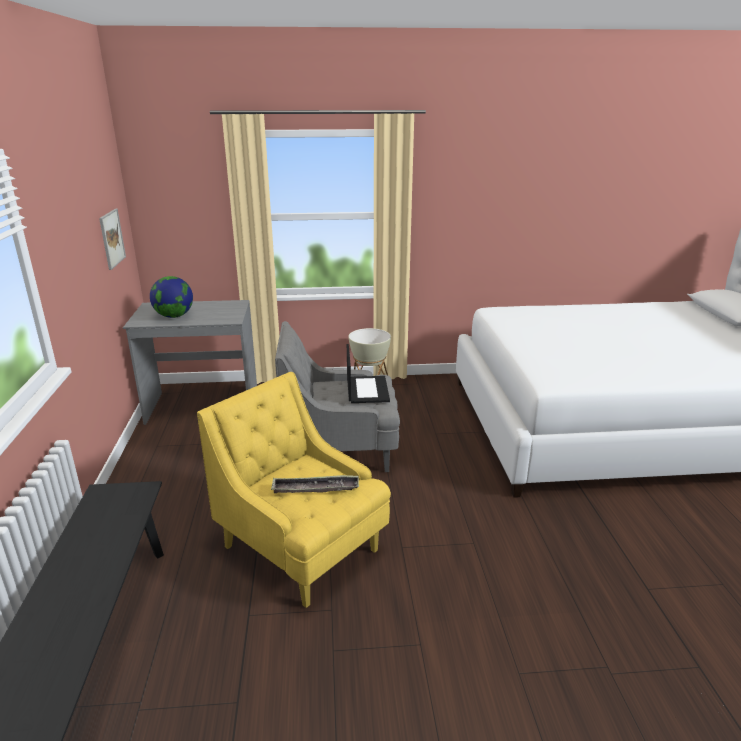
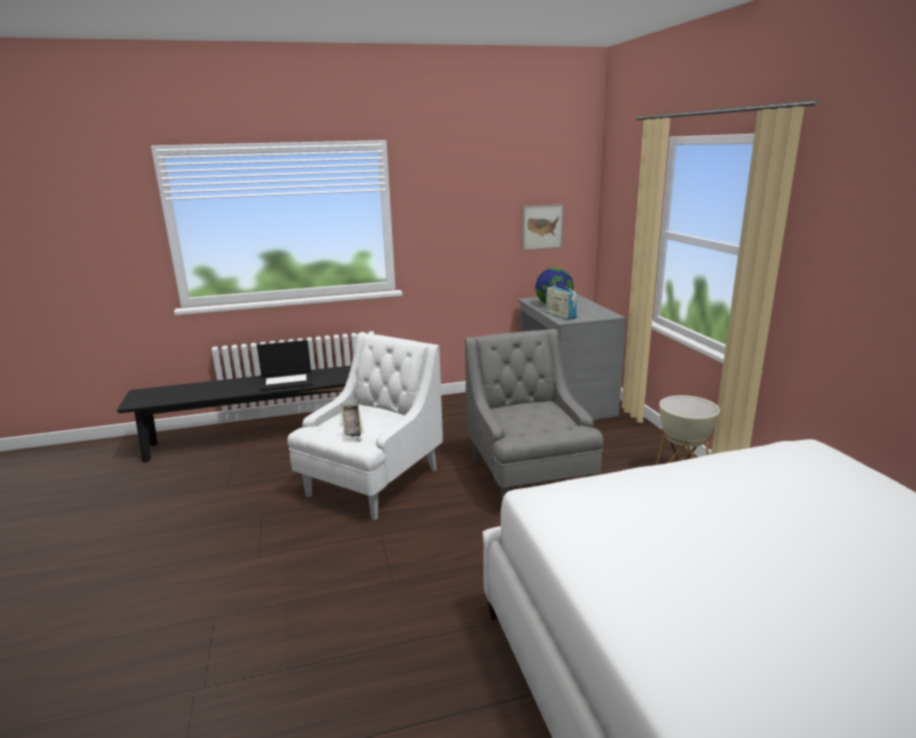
camera: 80 degrees right, 5 degrees down
yellow armchair [197,372,391,608] -> white armchair [287,333,443,520]
laptop [347,344,390,403] -> laptop moved to [257,340,313,391]
none -> radio [545,281,577,320]

